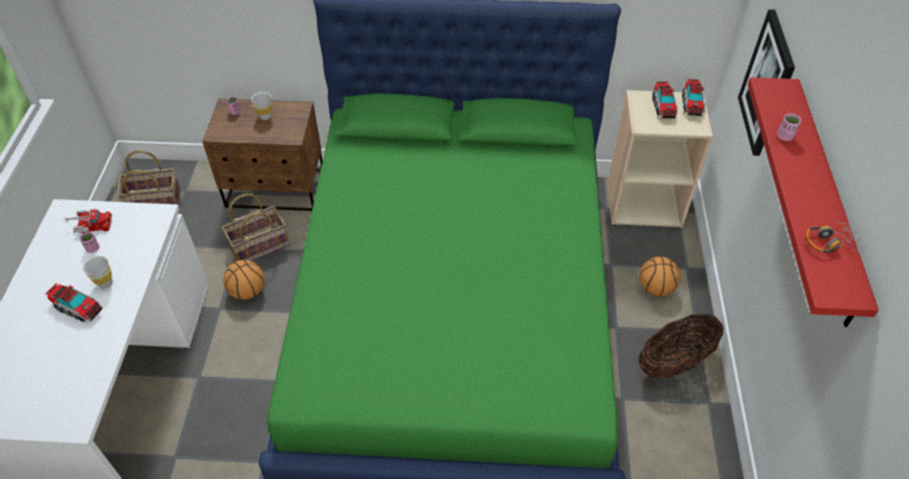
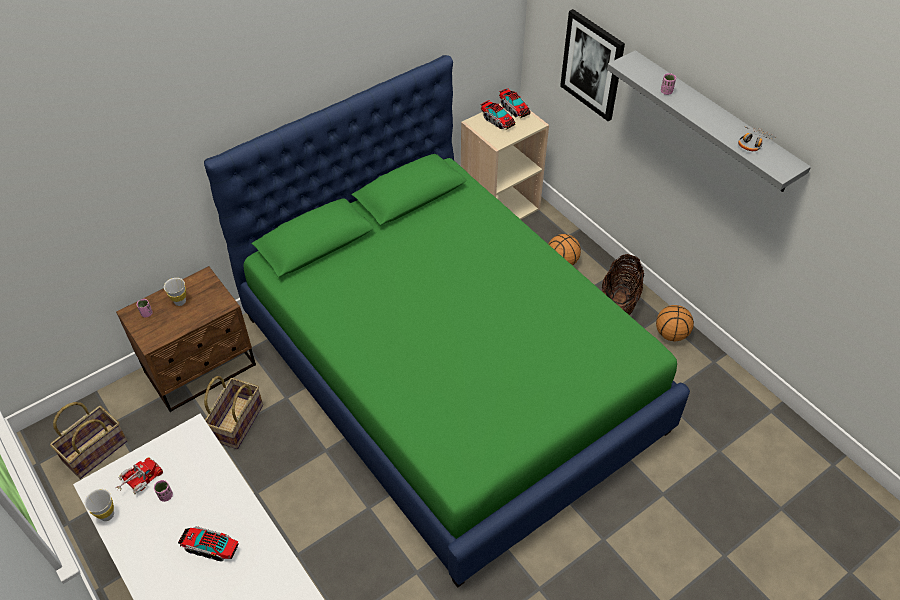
camera: 40 degrees left, 0 degrees up
toy truck [45,283,103,322] -> toy truck turned 150 degrees counterclockwise [178,526,239,561]
white cup [82,256,112,289] -> white cup moved to [84,489,114,521]
basketball [223,260,264,300] -> basketball moved to [656,305,694,341]
red shelf [748,77,879,327] -> grey shelf [607,50,811,192]

